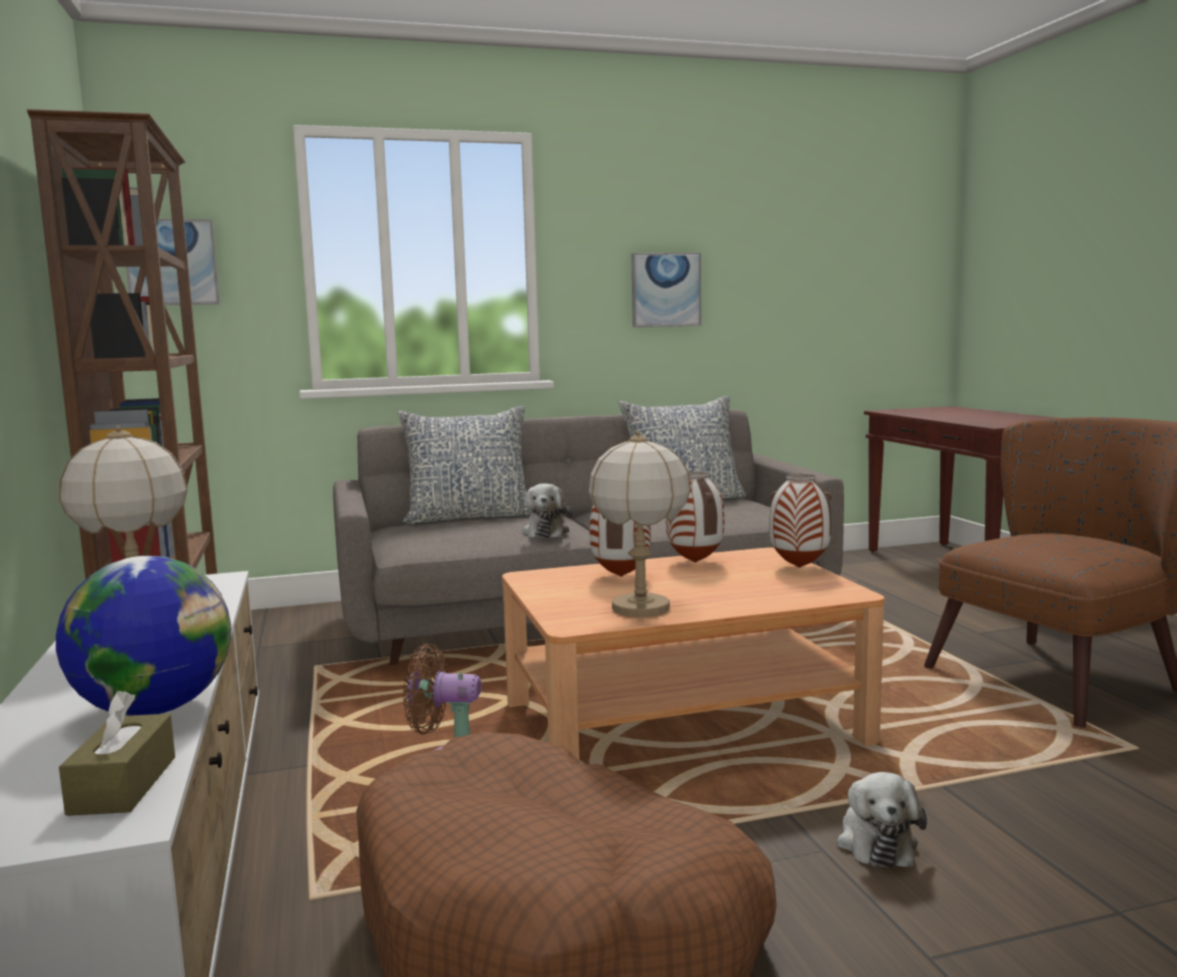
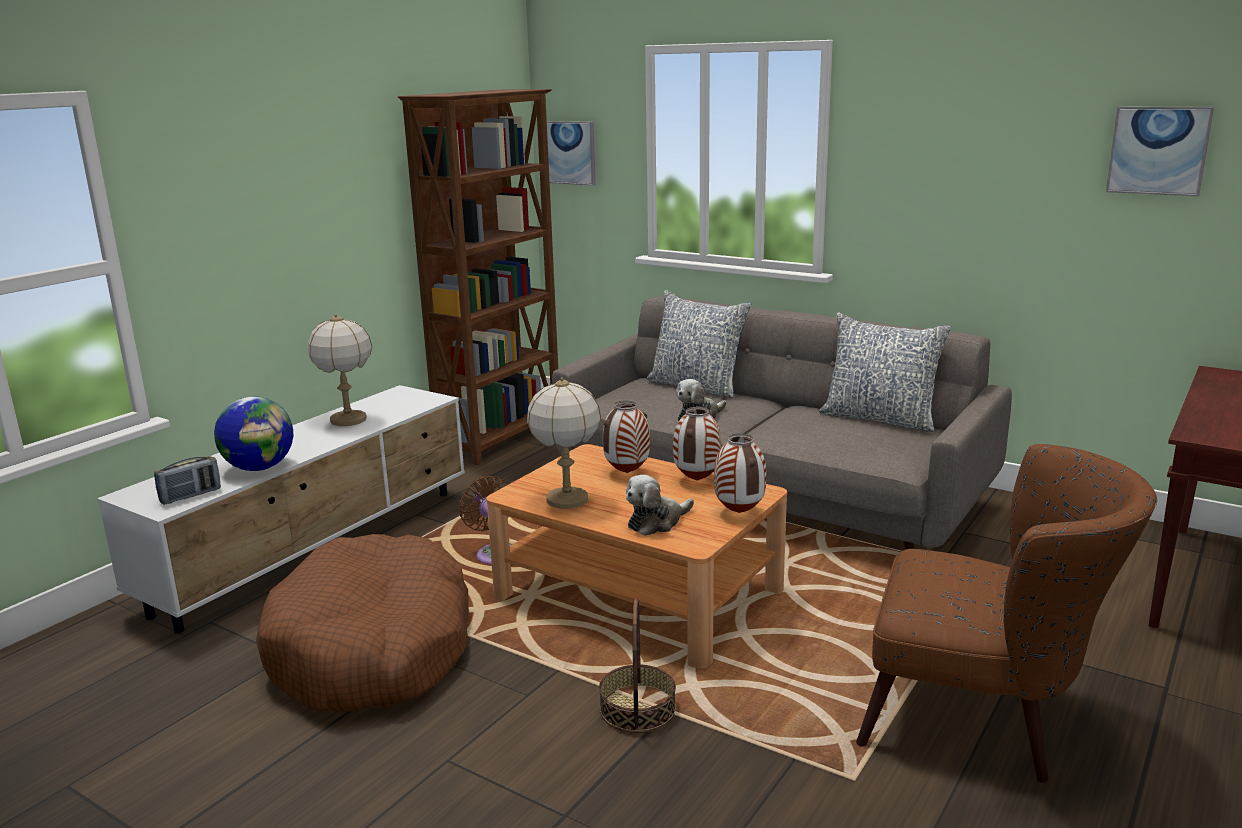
camera: 50 degrees right, 10 degrees up
brown tissue box [59,691,175,816] -> radio [154,456,221,505]
picture [631,253,701,327] -> picture moved to [1106,106,1214,196]
plush toy [837,772,927,867] -> plush toy moved to [626,475,694,536]
none -> basket [599,598,676,733]

